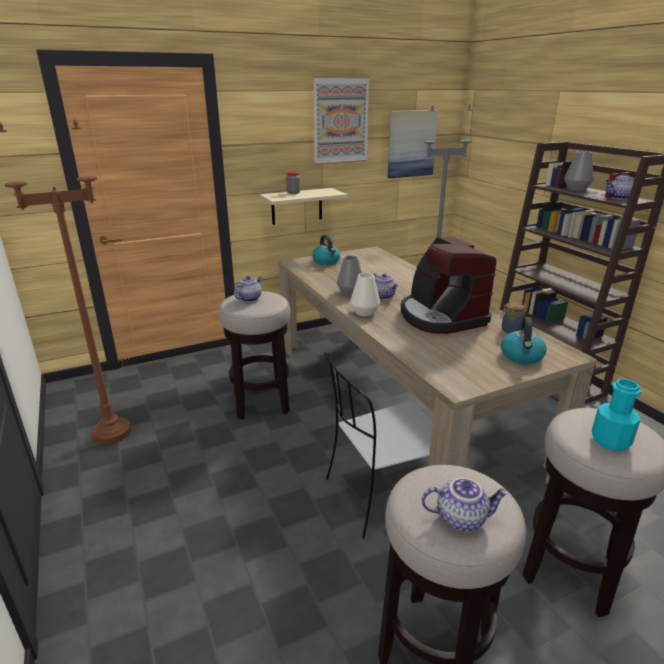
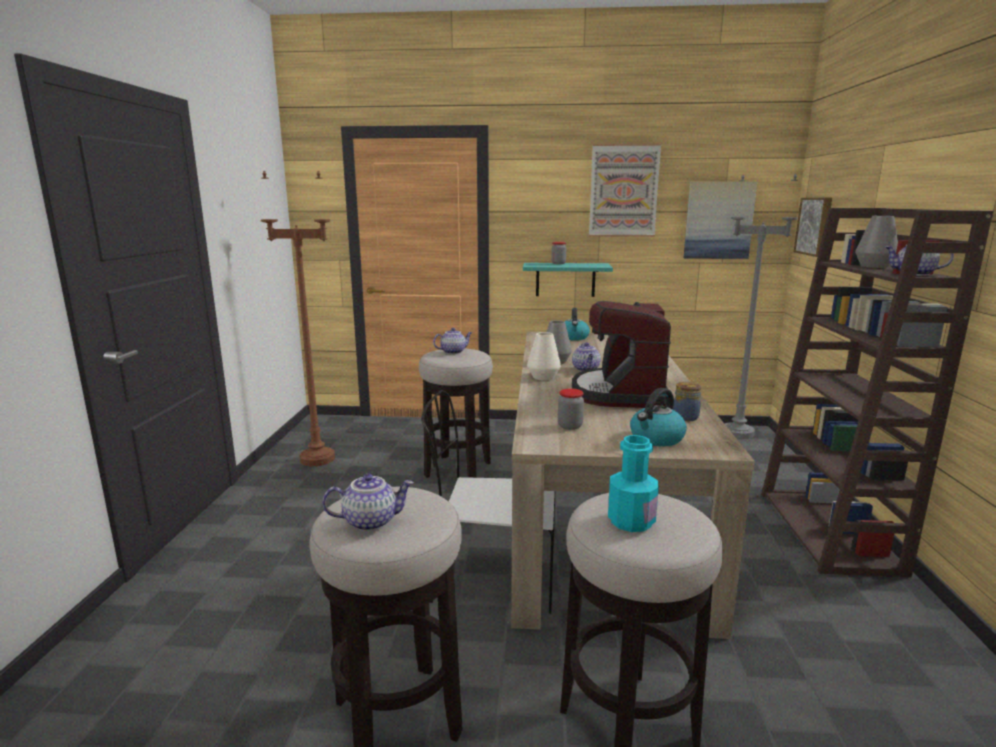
camera: 30 degrees right, 10 degrees down
beige shelf [260,188,348,225] -> turquoise shelf [523,263,613,297]
teapot [422,478,509,531] -> teapot turned 45 degrees counterclockwise [322,473,414,531]
none -> jar [558,388,584,430]
none -> picture [794,198,832,257]

